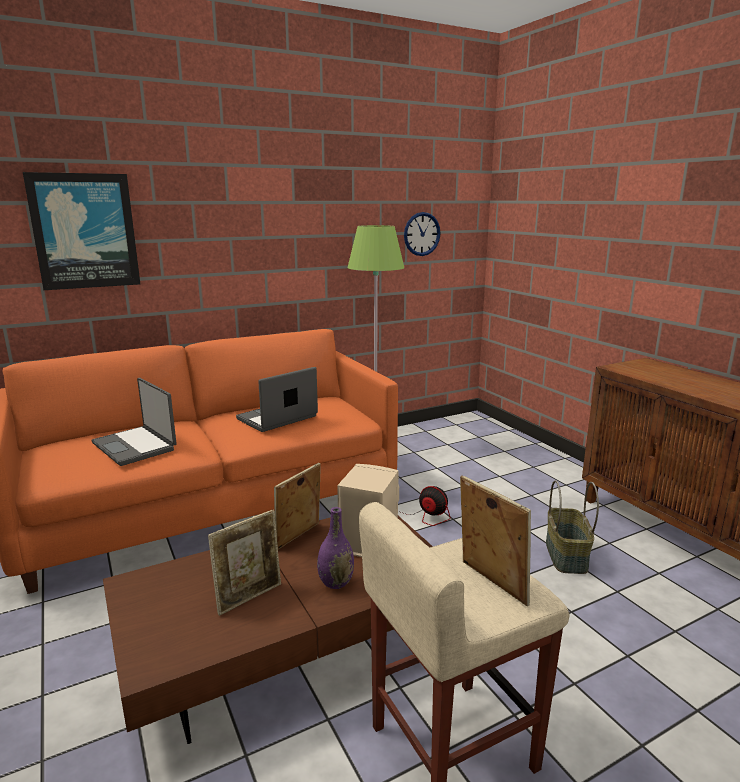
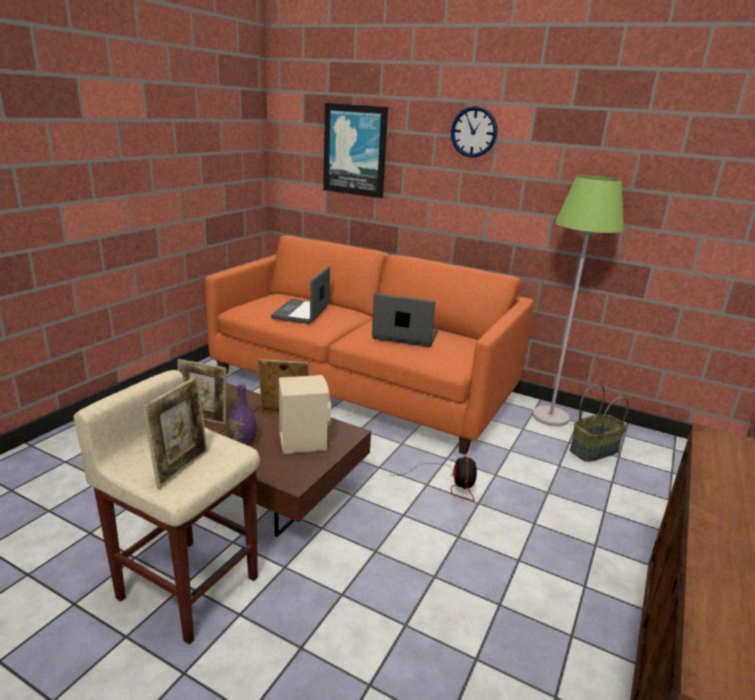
camera: 55 degrees right, 5 degrees up
wall clock [404,212,441,256] -> wall clock moved to [451,106,497,158]
basket [546,480,599,574] -> basket moved to [570,384,629,462]

